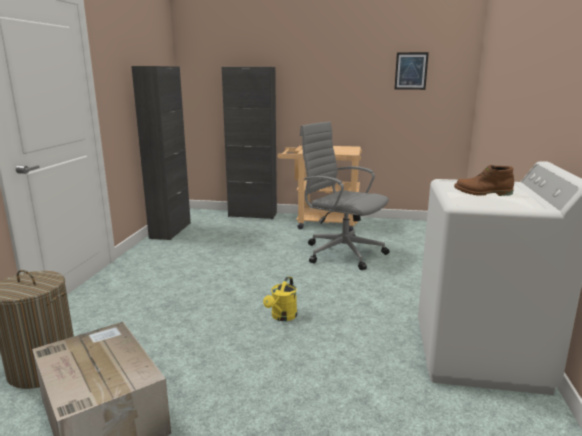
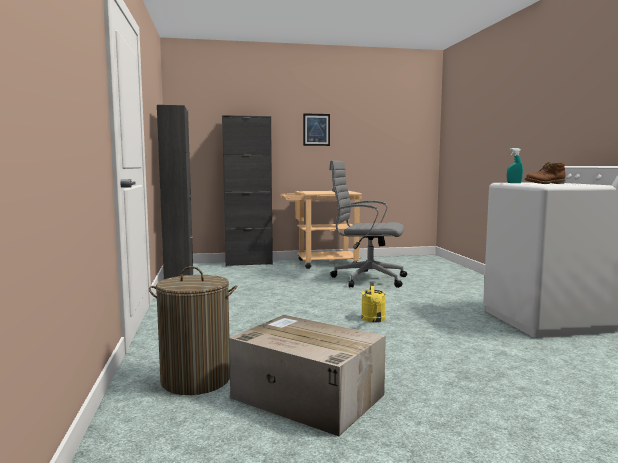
camera: 20 degrees left, 10 degrees down
picture [395,52,429,90] -> picture moved to [303,113,330,146]
none -> turquoise spray bottle [507,148,523,183]

